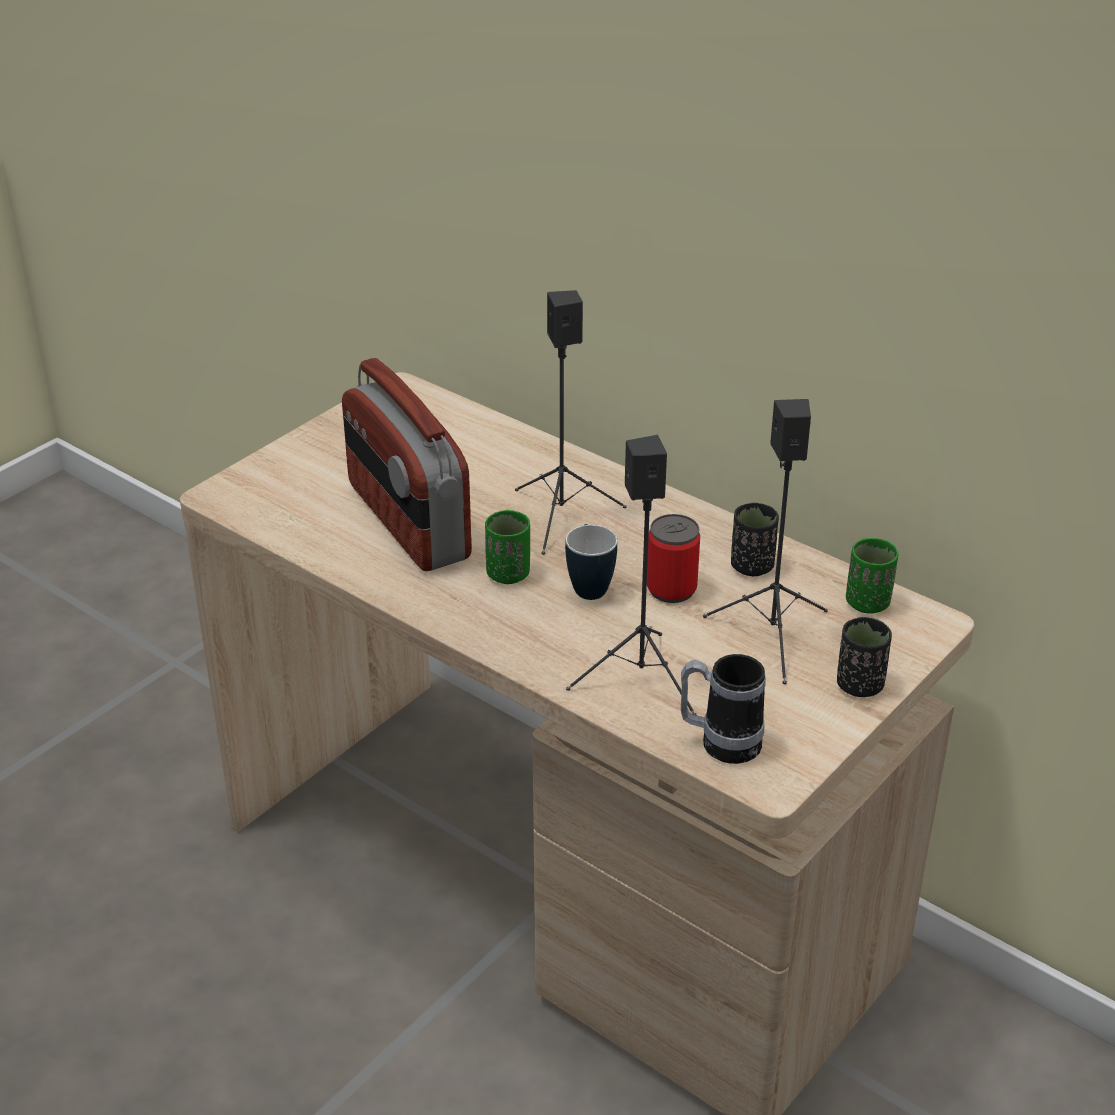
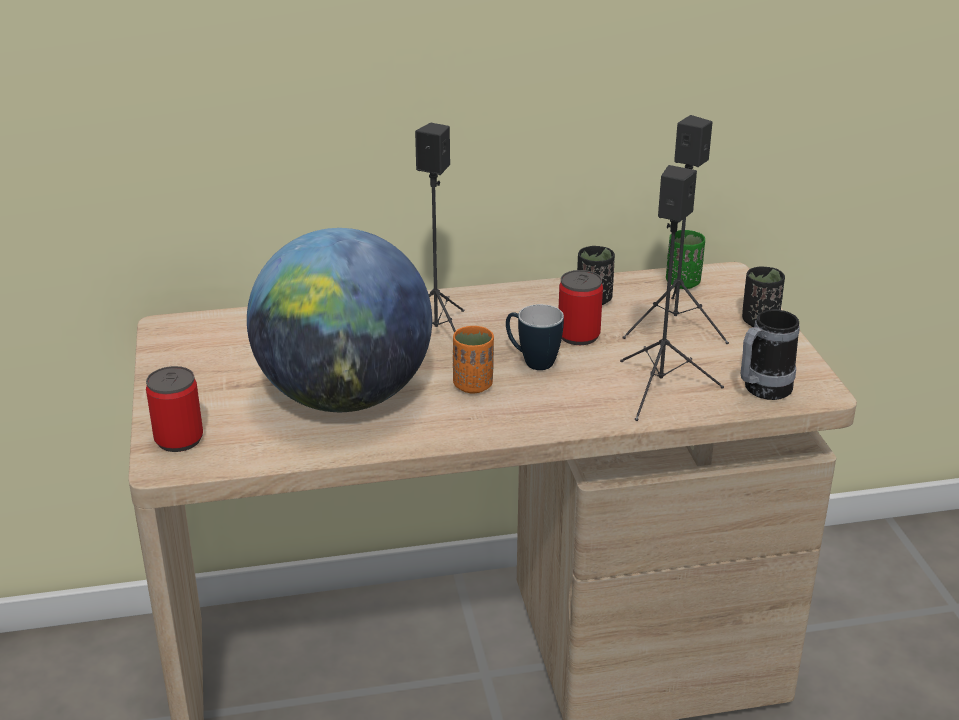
camera: 50 degrees left, 5 degrees down
radio [342,358,472,571] -> globe [247,228,432,412]
green cup [485,510,530,584] -> orange cup [453,326,494,394]
none -> can [146,366,203,452]

